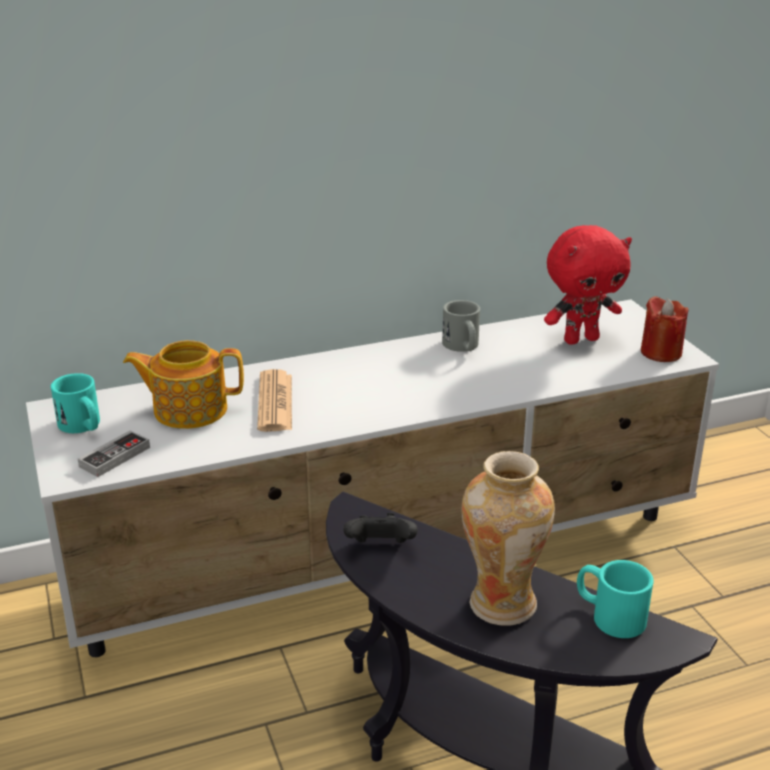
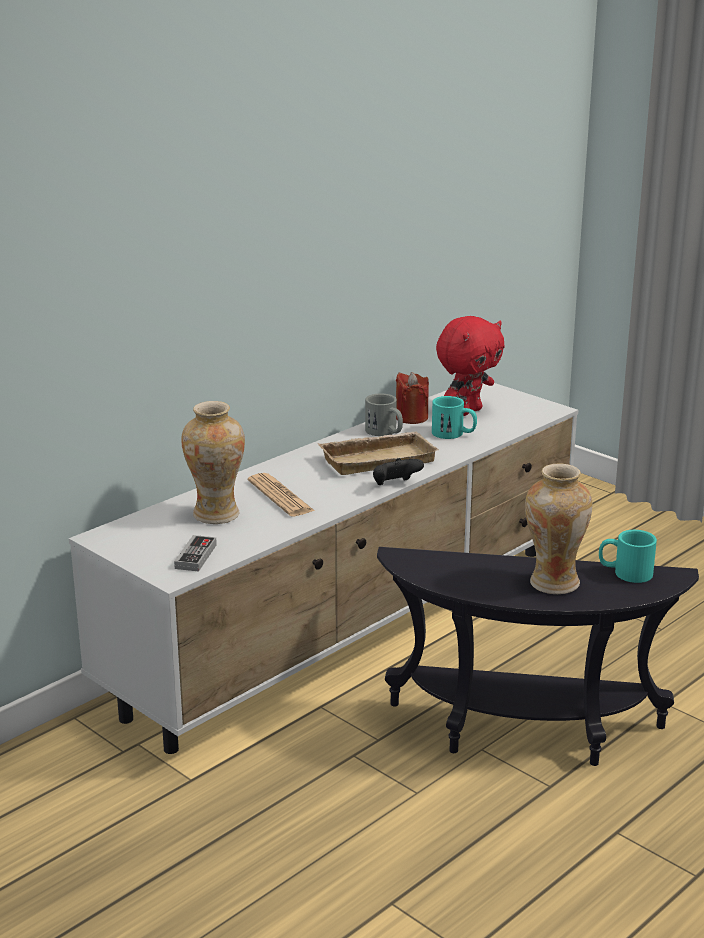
camera: 25 degrees left, 5 degrees down
turquoise mug [50,373,100,433] -> turquoise mug moved to [432,396,477,439]
teapot [123,340,244,429] -> vase [181,401,245,524]
black game controller [343,512,418,543] -> black game controller moved to [373,458,424,485]
red candle [641,296,688,362] -> red candle moved to [396,372,429,424]
none -> beige tray [318,431,438,475]

